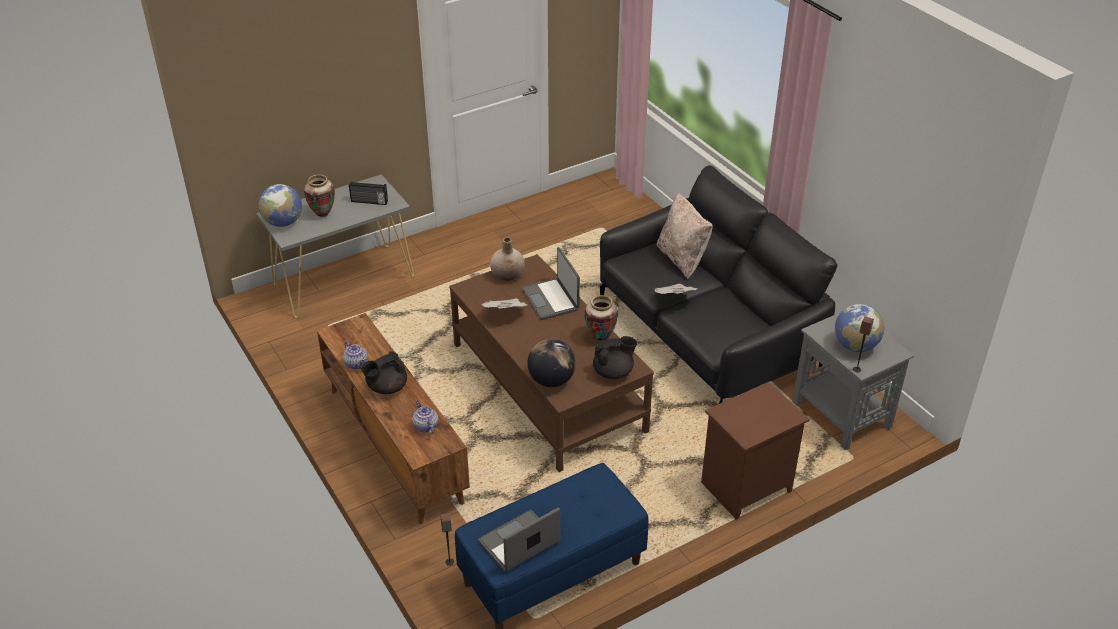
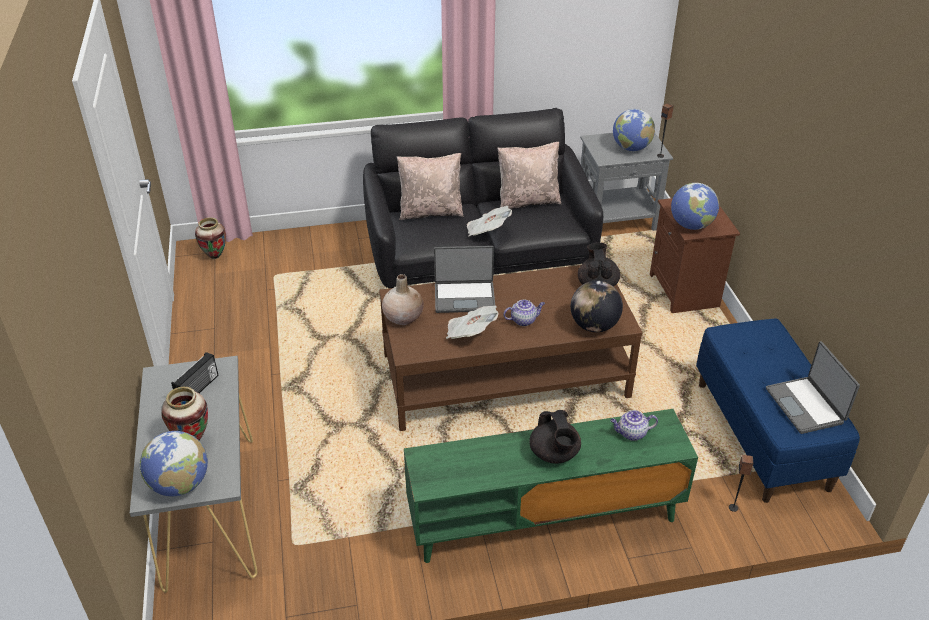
camera: 70 degrees left, 0 degrees up
brown tv stand [317,313,470,524] -> green tv stand [404,409,698,563]
teapot [343,341,368,369] -> teapot moved to [503,299,545,326]
vase [585,295,618,341] -> vase moved to [195,217,226,259]
none -> beige pillow [498,142,561,209]
none -> globe [671,183,719,230]

